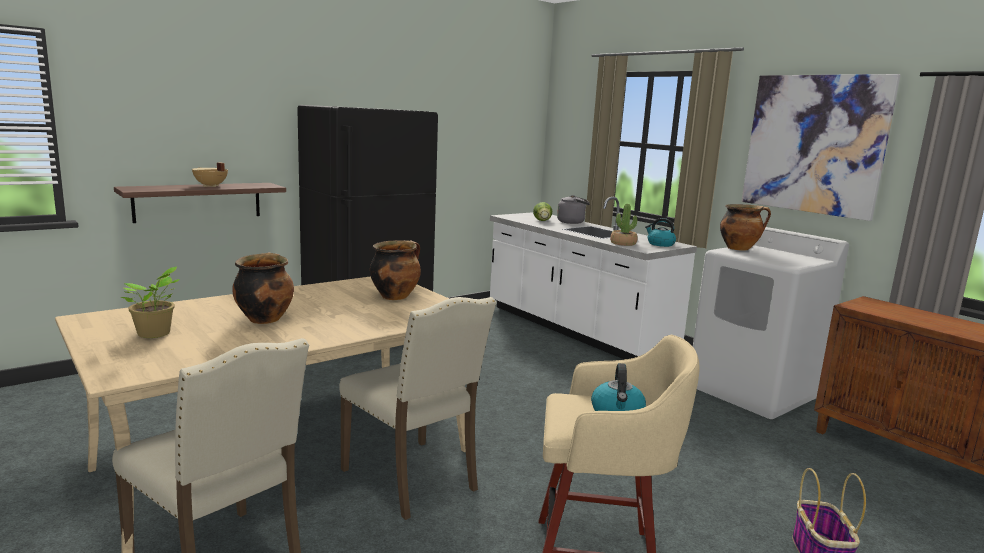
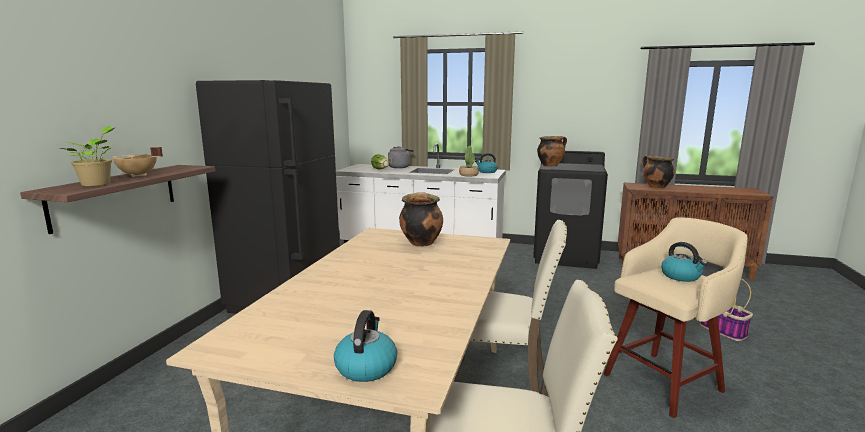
camera: 35 degrees left, 0 degrees up
potted plant [121,266,180,338] -> potted plant moved to [60,126,114,186]
cooking pot [232,253,294,324] -> cooking pot moved to [643,155,675,188]
white washing machine [693,227,849,419] -> black washing machine [533,151,608,269]
picture [742,74,901,221] -> none
none -> kettle [334,310,397,382]

